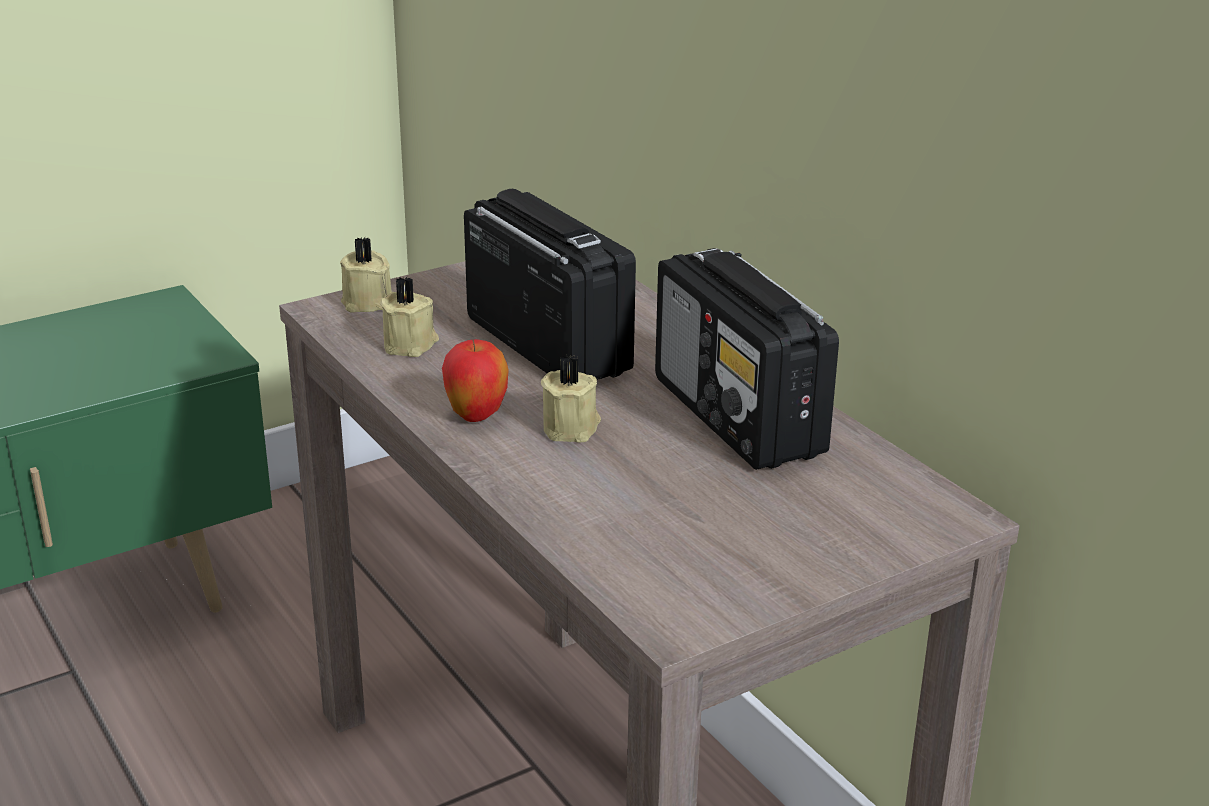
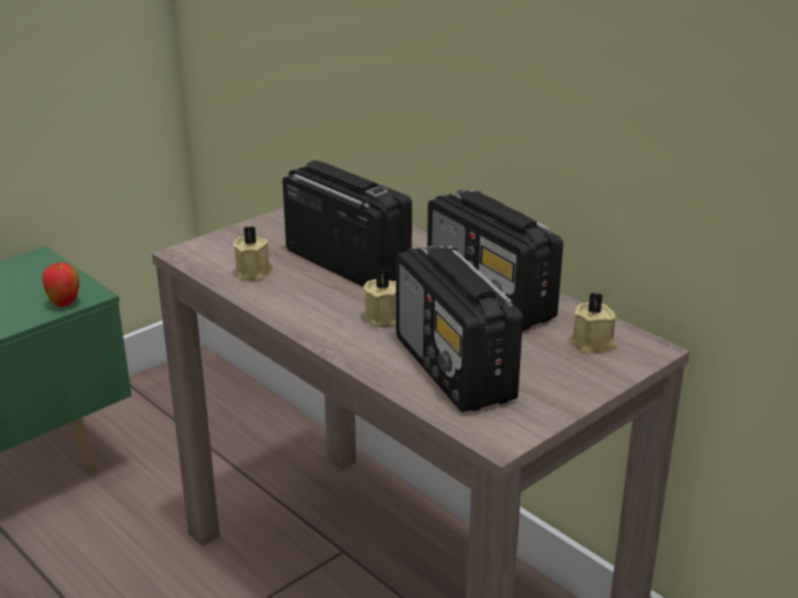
camera: 10 degrees left, 0 degrees up
beige candle [340,237,392,313] -> beige candle moved to [571,292,617,354]
apple [442,339,509,422] -> apple moved to [42,263,79,307]
none -> radio [396,243,523,413]

